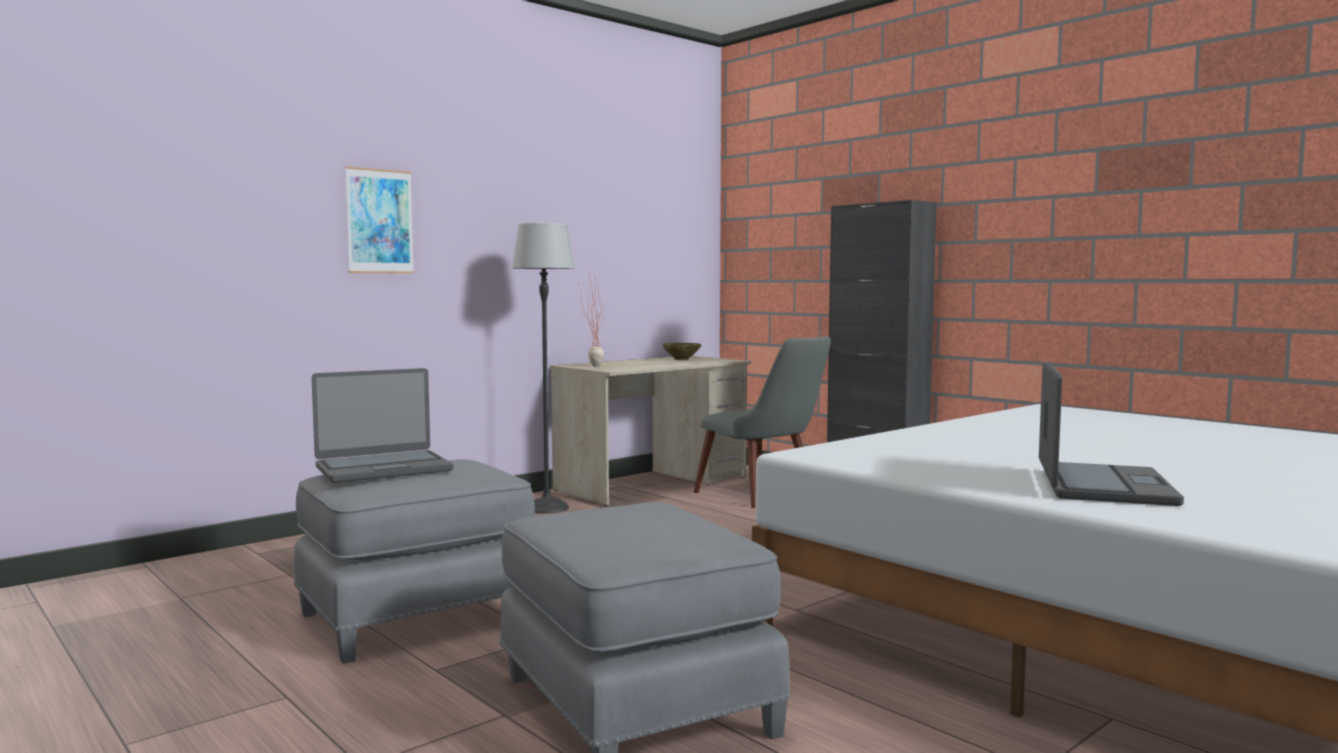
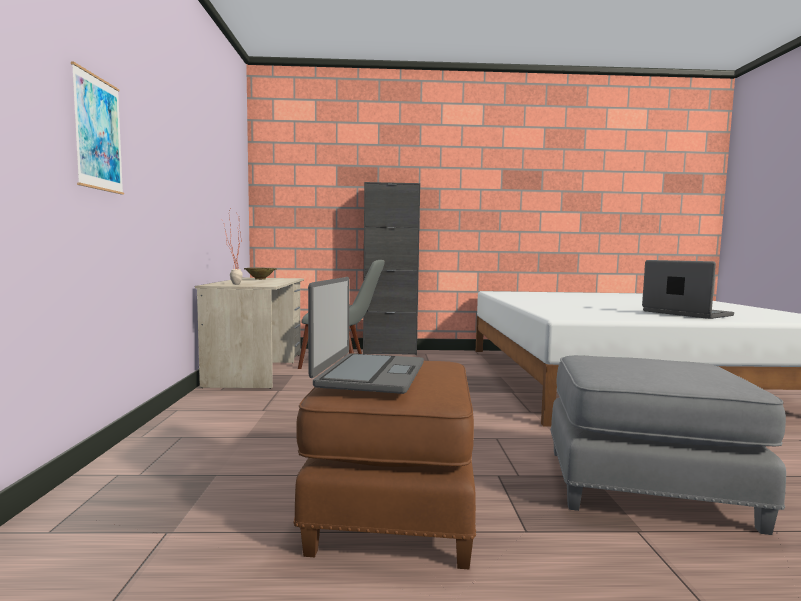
camera: 50 degrees left, 0 degrees up
grey ottoman [294,459,535,664] -> brown ottoman [293,361,476,569]
floor lamp [512,223,575,514] -> none

